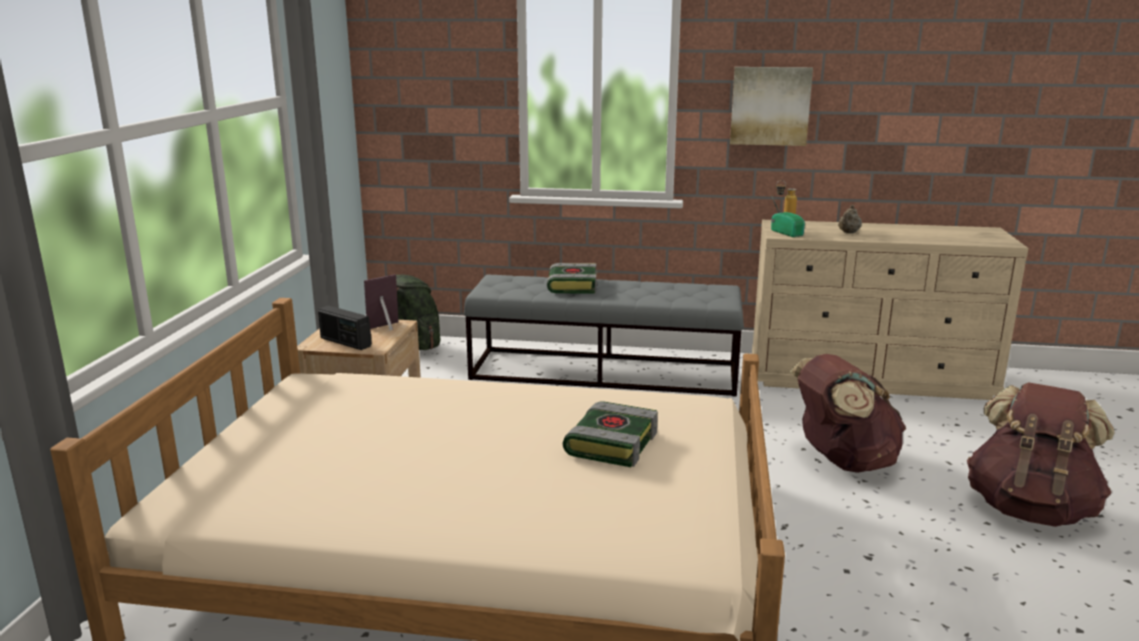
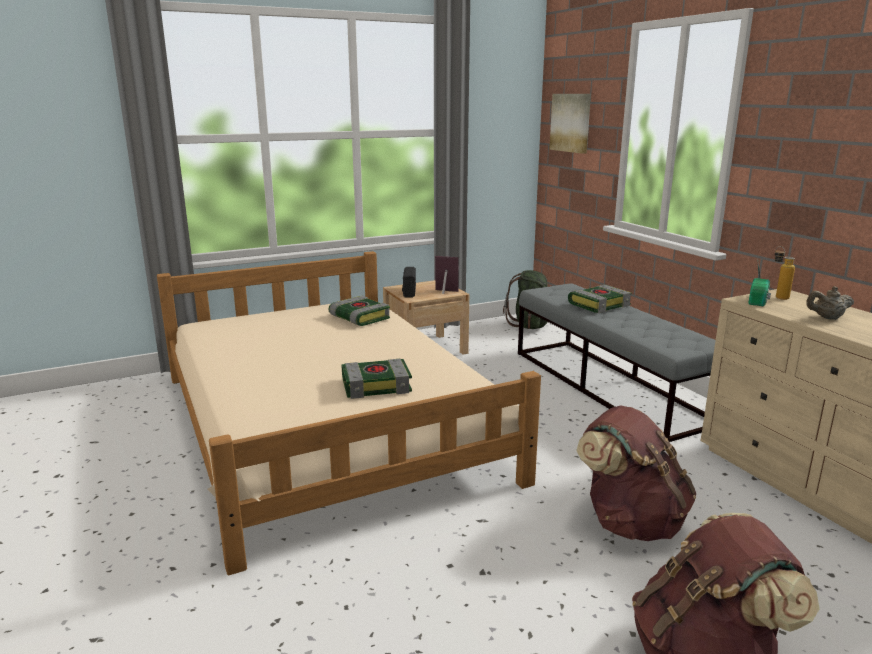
camera: 55 degrees right, 0 degrees up
picture [730,67,813,146] -> picture moved to [549,94,591,154]
none -> book [328,296,390,326]

